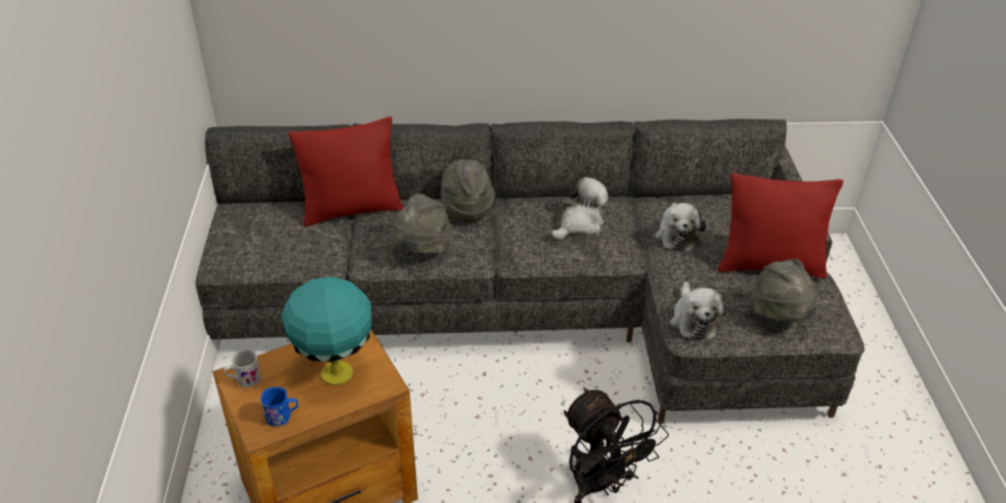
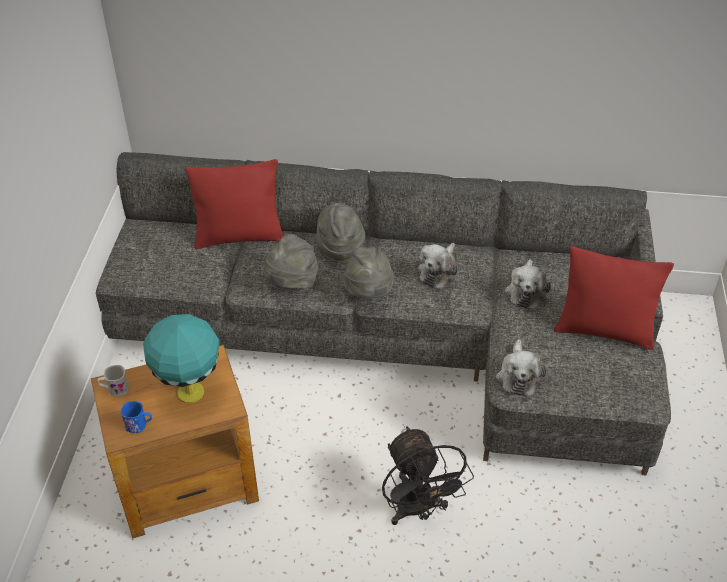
camera: 10 degrees right, 5 degrees up
plush toy [551,177,608,240] -> plush toy turned 150 degrees clockwise [418,243,458,290]
grey hat [751,259,817,322] -> grey hat moved to [342,246,395,298]

